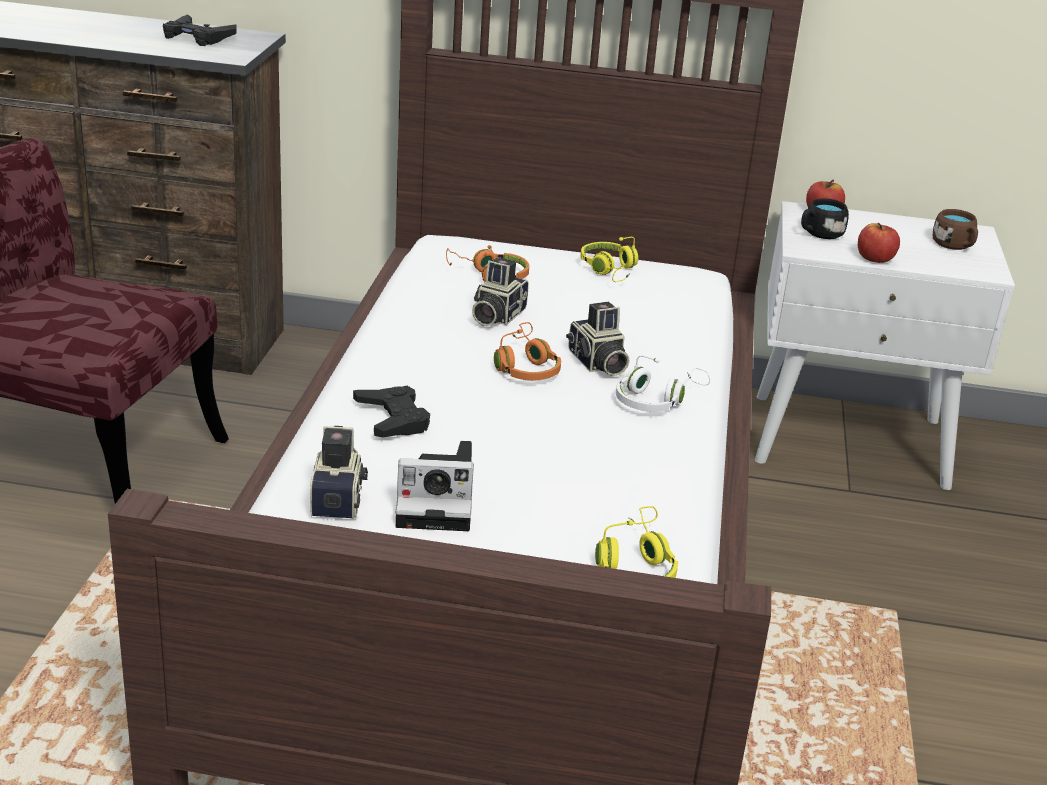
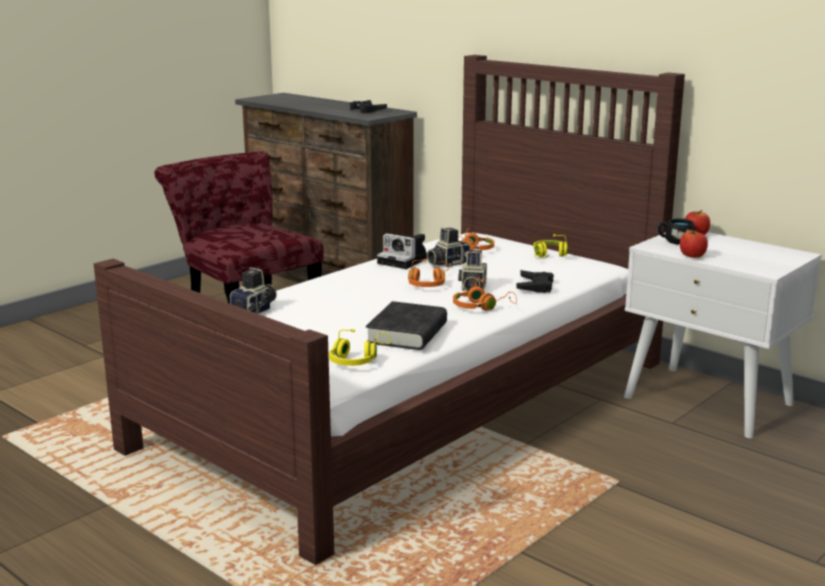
camera: 35 degrees right, 10 degrees down
black game controller [353,386,430,437] -> black game controller moved to [516,270,554,293]
camera [396,441,474,531] -> camera moved to [377,233,427,269]
white headphones [616,355,710,412] -> orange headphones [453,278,517,311]
brown mug [933,209,978,250] -> none
none -> black book [366,301,447,350]

